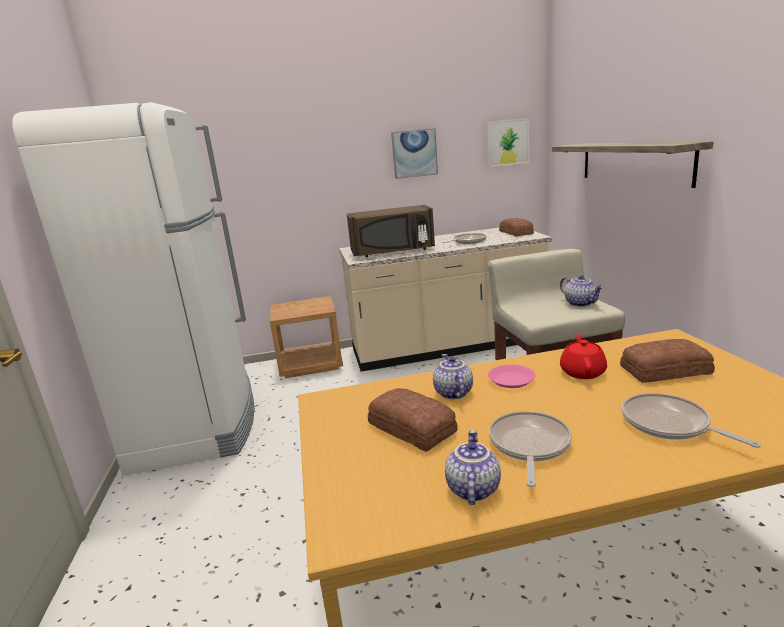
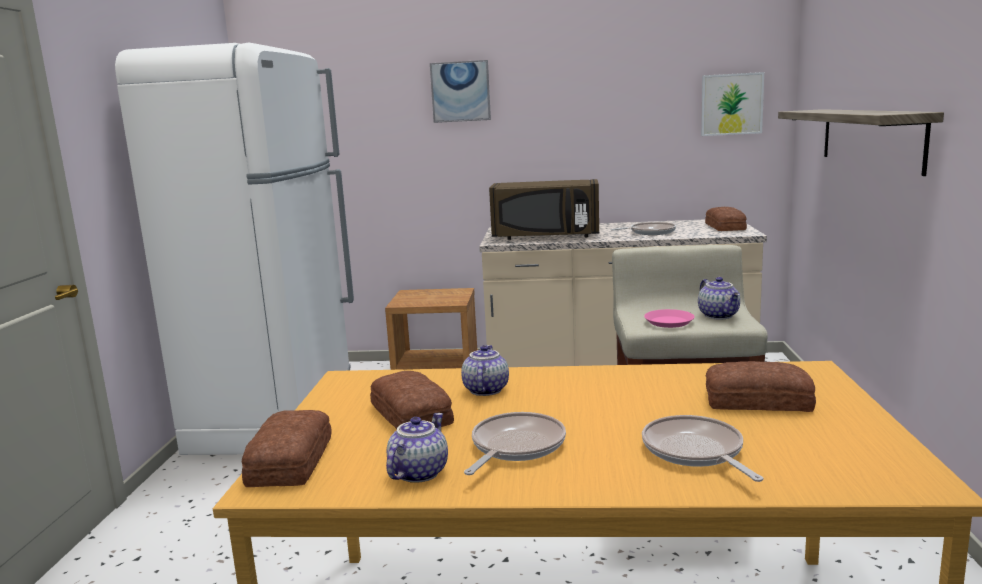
camera: 15 degrees right, 5 degrees down
picture [391,128,438,179] -> picture moved to [430,60,491,123]
pink plate [488,365,535,388] -> pink plate moved to [644,309,695,328]
red teapot [560,333,607,379] -> none
none -> bread [242,410,331,487]

